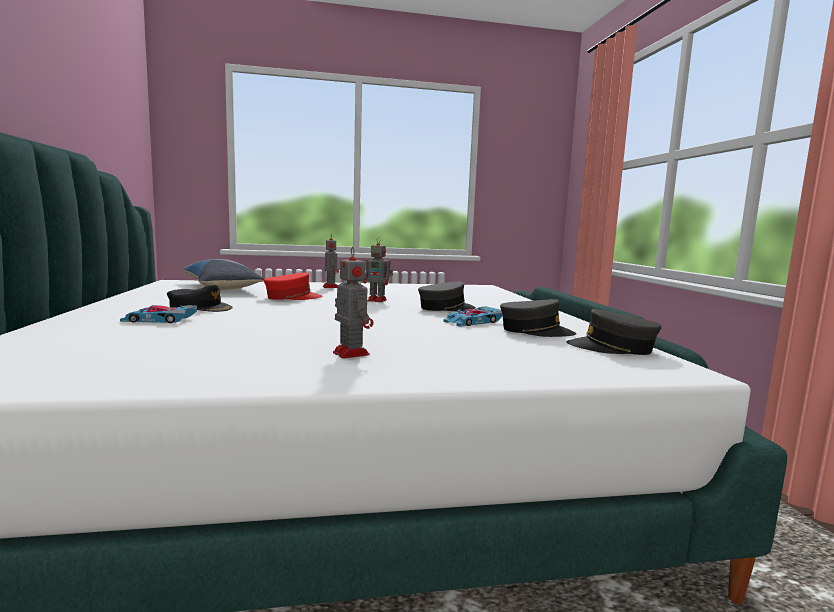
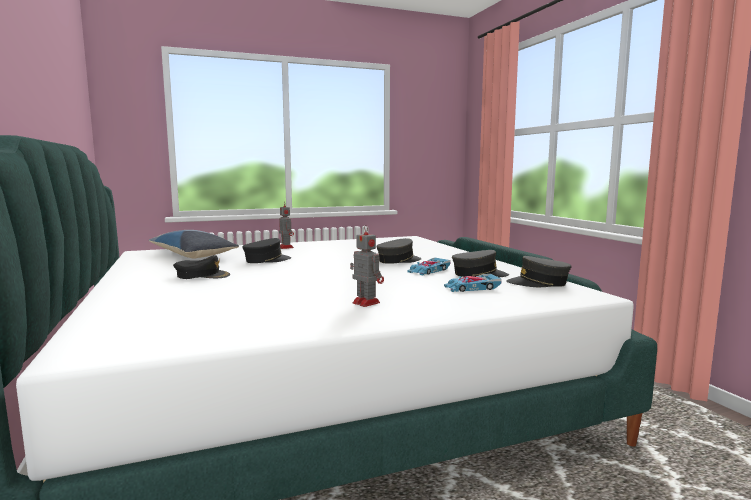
camera: 10 degrees left, 0 degrees up
toy car [120,305,197,323] -> toy car moved to [444,274,502,292]
red cap [264,272,323,300] -> black cap [242,238,291,263]
toy robot [363,237,393,302] -> none

